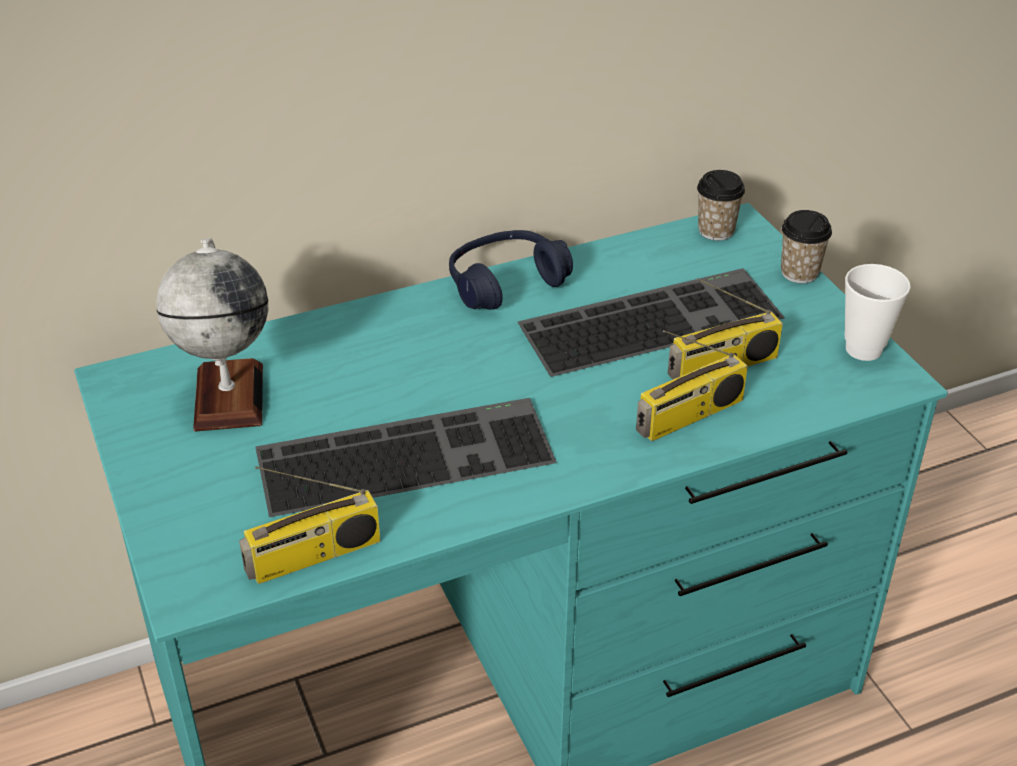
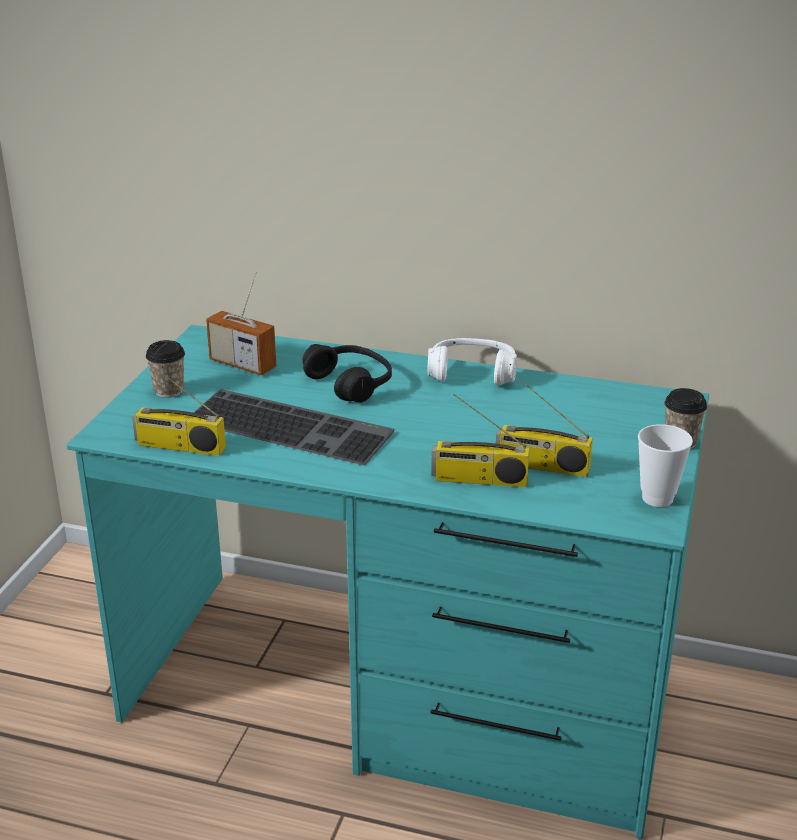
camera: 40 degrees right, 10 degrees down
globe [156,238,268,432] -> radio [206,271,276,375]
blue headphones [449,230,573,310] -> white headphones [428,338,517,386]
keyboard [518,268,785,377] -> none
cup [697,170,745,241] -> cup moved to [146,340,185,398]
none -> black headphones [303,344,392,402]

